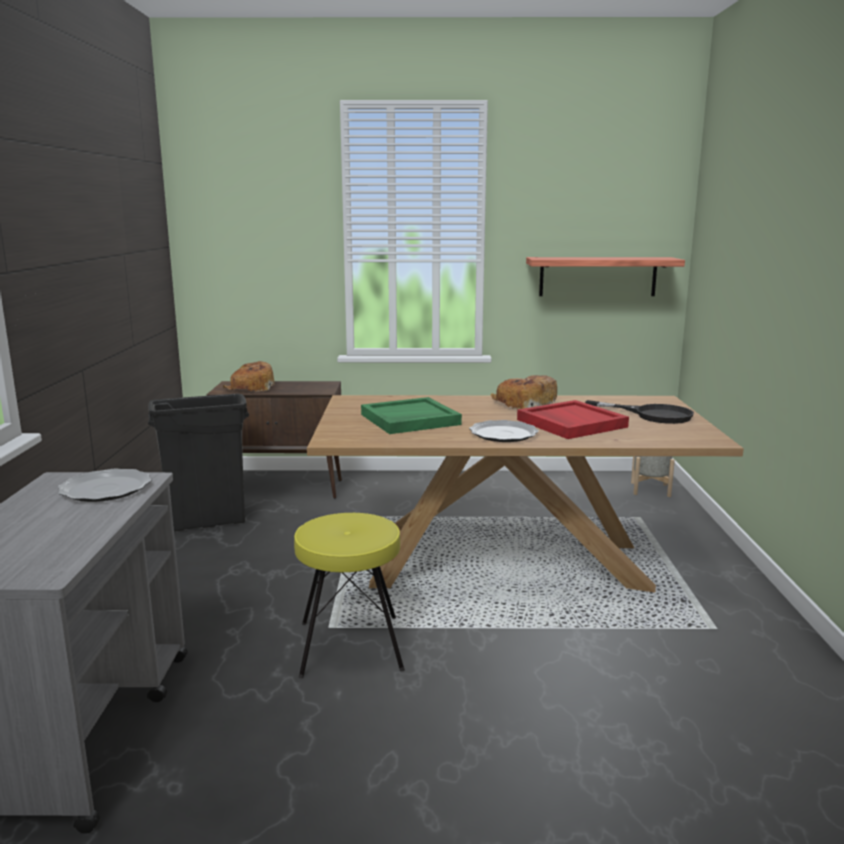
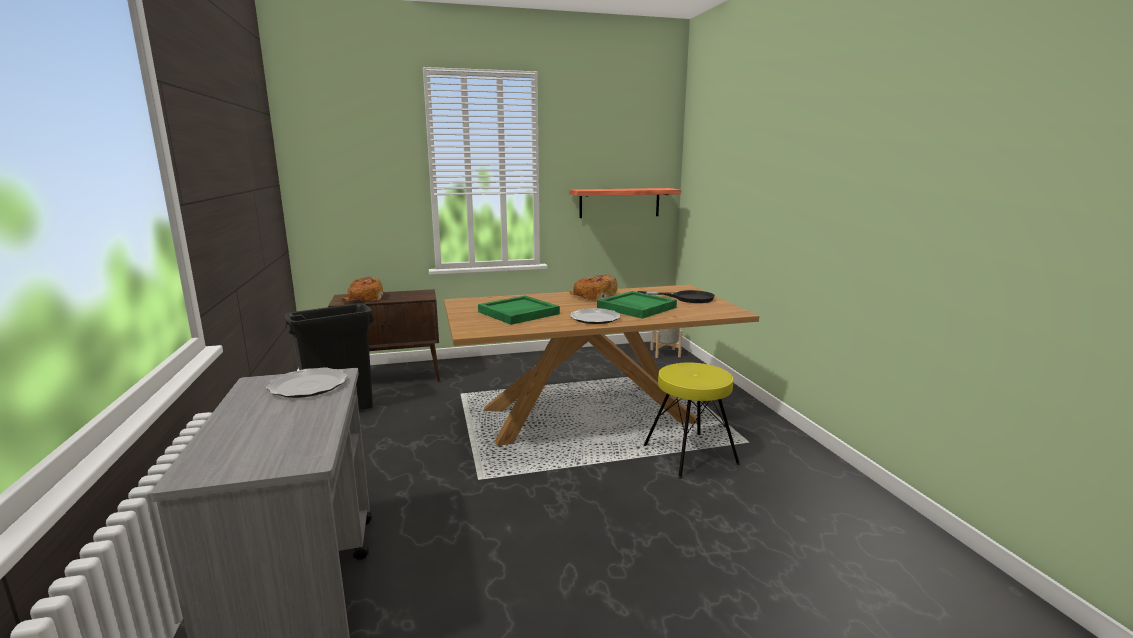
camera: 15 degrees left, 0 degrees up
yellow stool [294,513,405,678] -> yellow stool moved to [644,362,740,479]
red tray [517,400,629,439] -> green tray [597,291,677,319]

